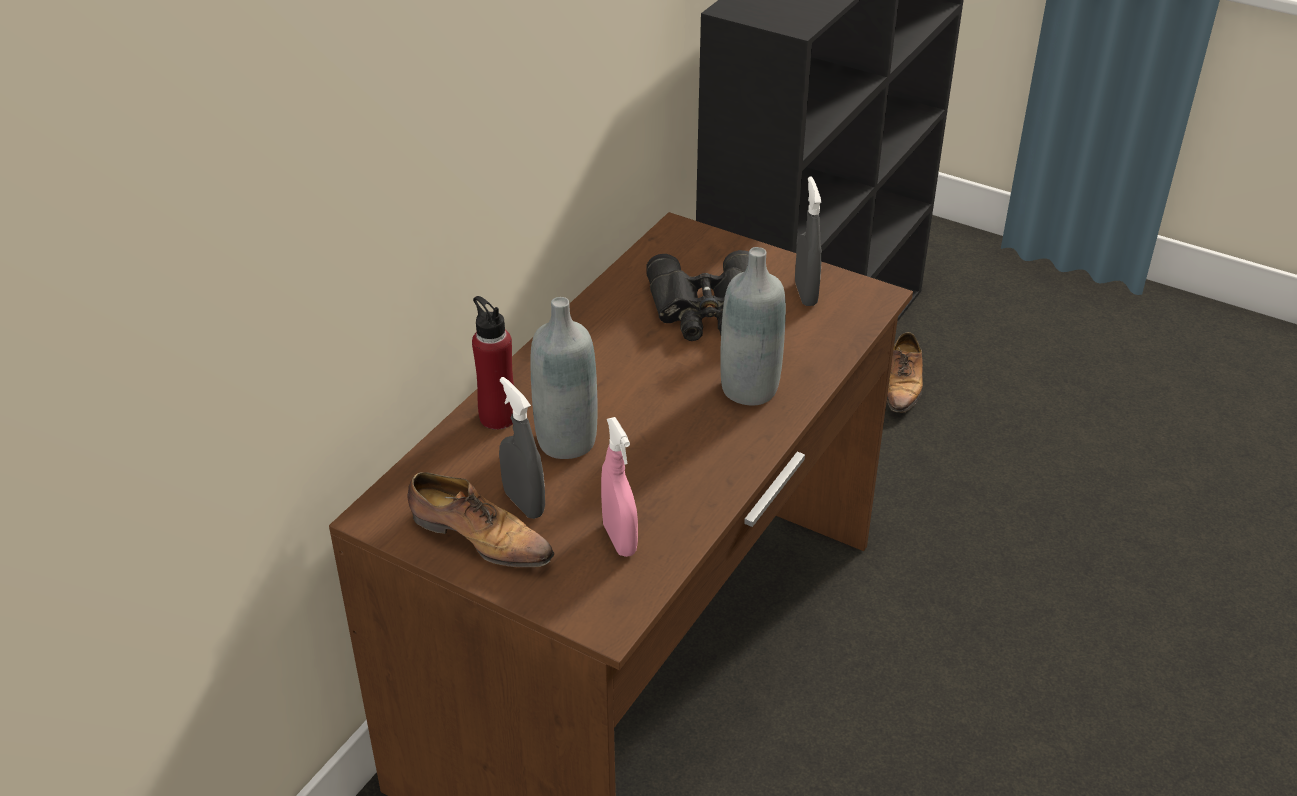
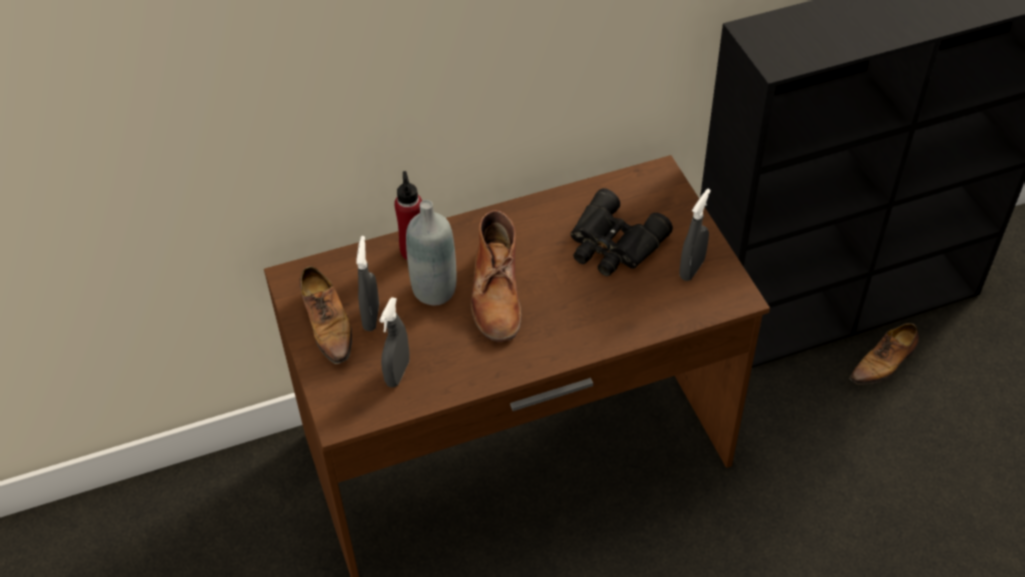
camera: 40 degrees right, 10 degrees up
pink spray bottle [601,417,638,557] -> grey spray bottle [380,297,410,387]
grey bottle [720,247,786,406] -> none
none -> brown boot [471,210,522,342]

